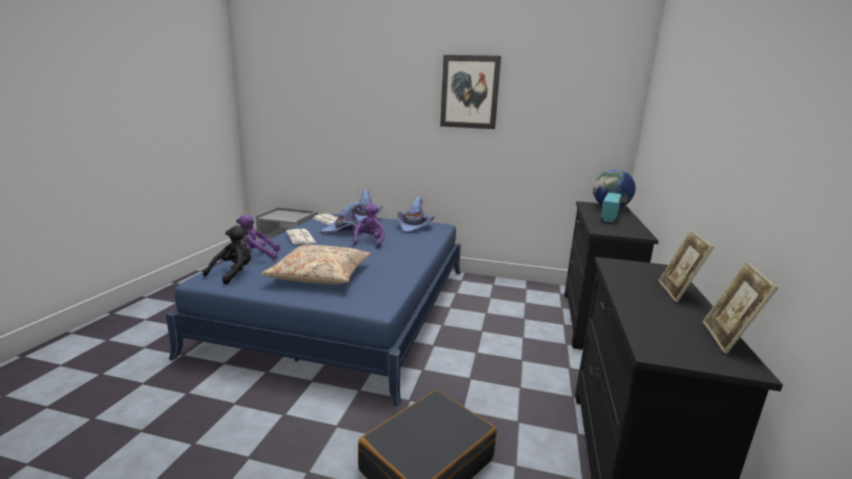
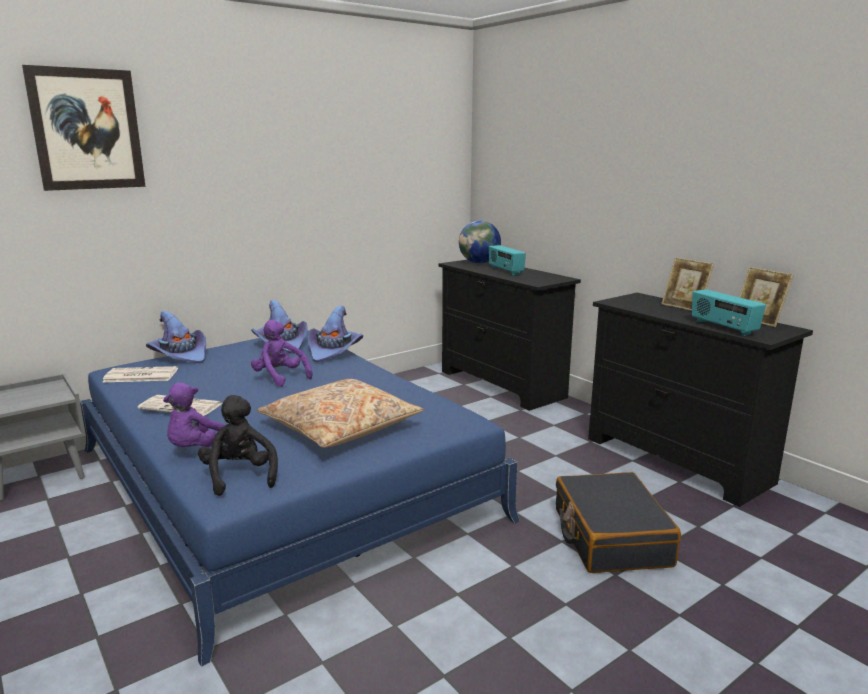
camera: 50 degrees left, 0 degrees up
purple hat [320,202,365,233] -> purple hat moved to [307,306,363,362]
picture [440,55,501,129] -> picture moved to [22,65,146,191]
none -> radio [692,289,766,336]

